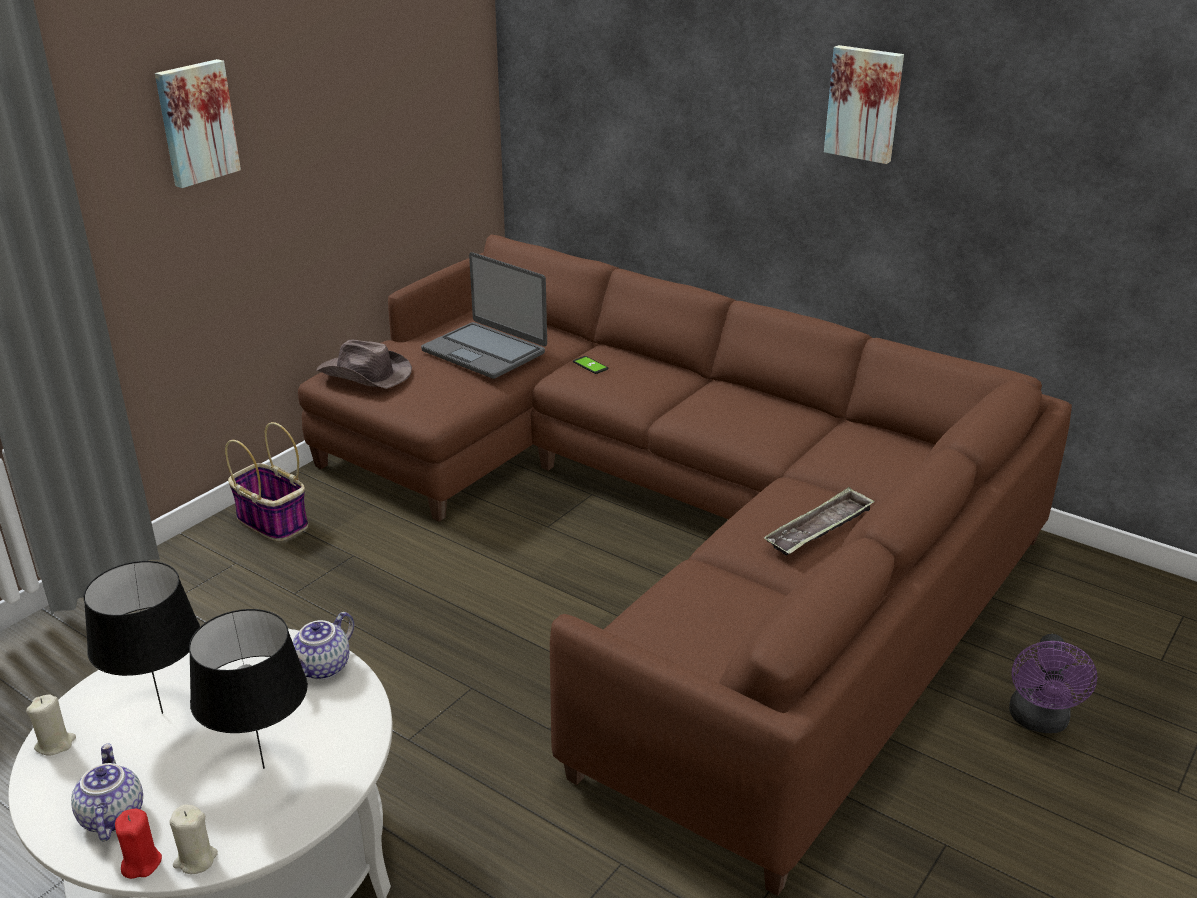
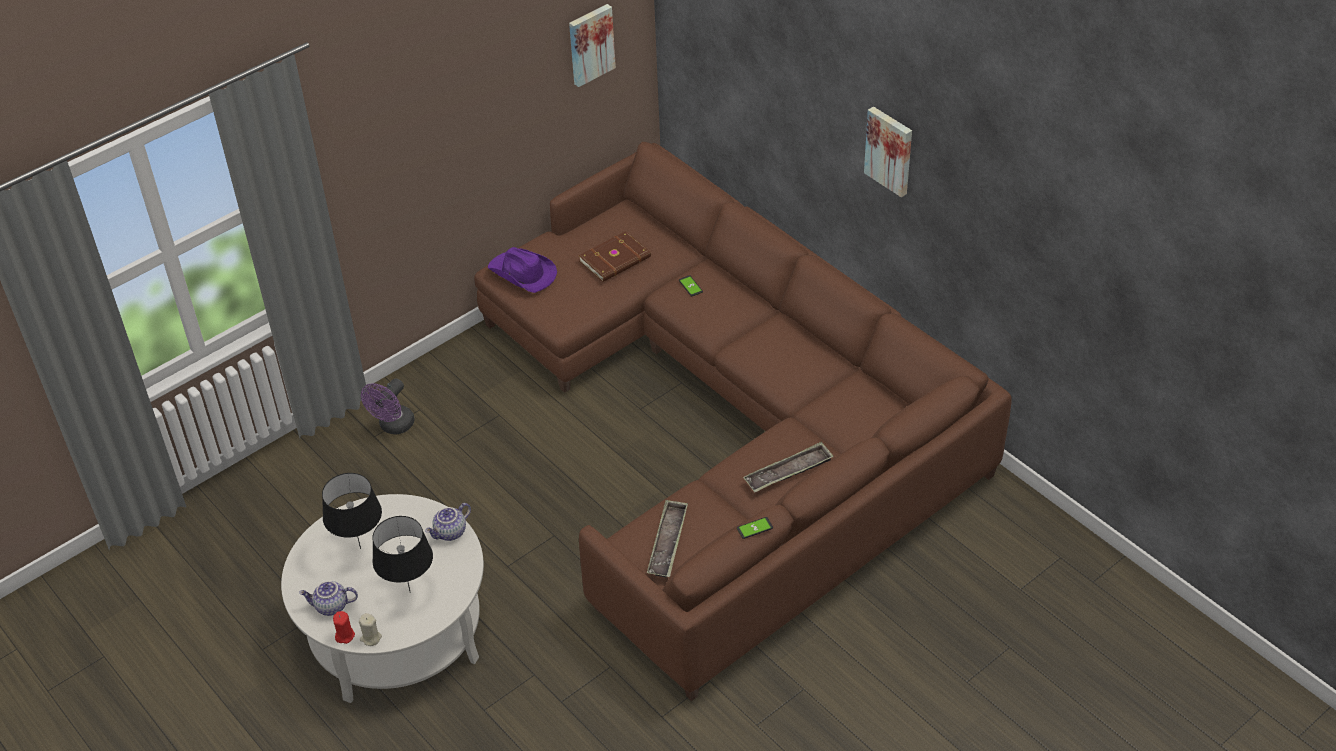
camera: 15 degrees right, 15 degrees up
beige candle [26,695,76,756] -> none
teapot [71,743,143,841] -> teapot turned 90 degrees counterclockwise [299,581,358,616]
picture [155,59,241,188] -> picture moved to [569,4,616,87]
basket [225,422,308,541] -> none
brown hat [316,340,412,389] -> purple hat [488,247,557,293]
laptop [421,252,547,379] -> brown book [579,231,651,282]
purple fan [1009,634,1097,733] -> purple fan moved to [361,378,414,435]
none -> tray [647,500,688,578]
none -> phone [737,517,773,539]

